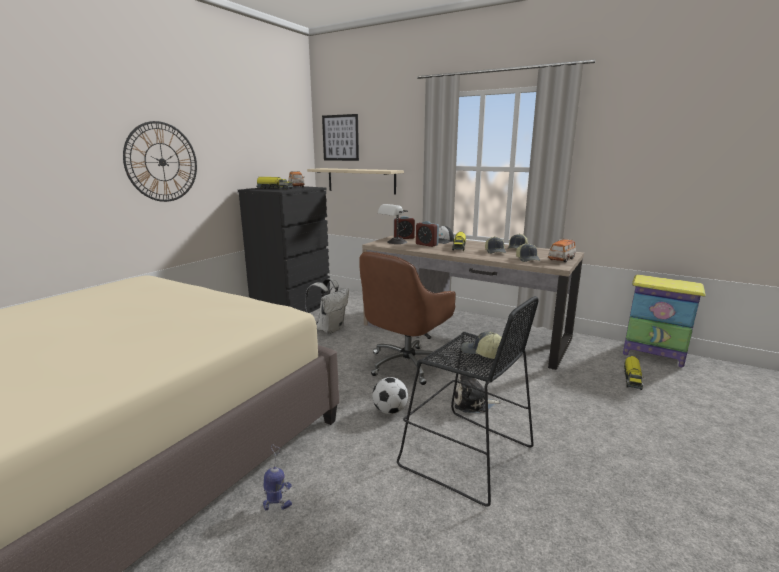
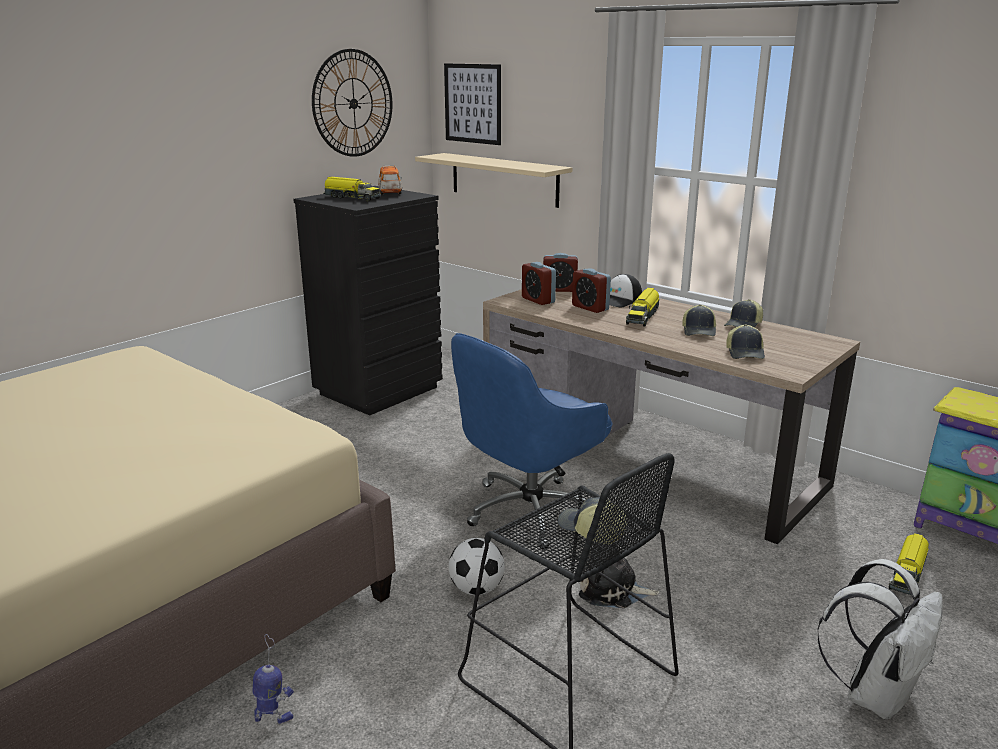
camera: 10 degrees right, 5 degrees up
wall clock [123,121,197,202] -> wall clock moved to [312,49,392,157]
white backpack [305,278,349,334] -> white backpack moved to [817,559,943,720]
brown office chair [359,252,456,385] -> blue office chair [451,333,613,550]
table lamp [378,204,408,244] -> alarm clock [522,262,556,305]
toy car [548,238,576,263] -> none

